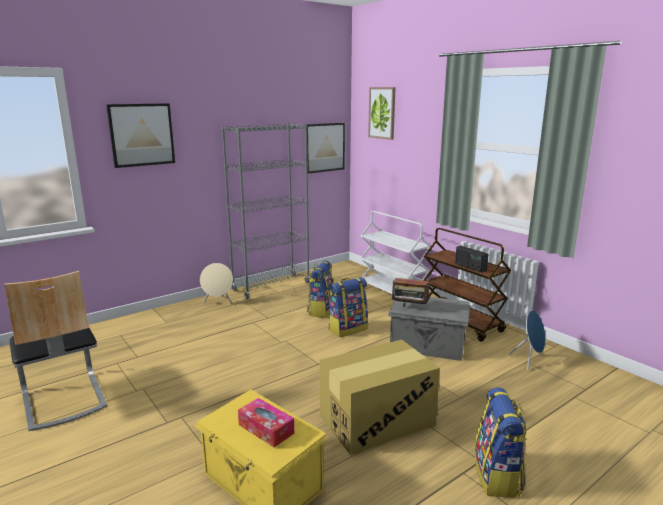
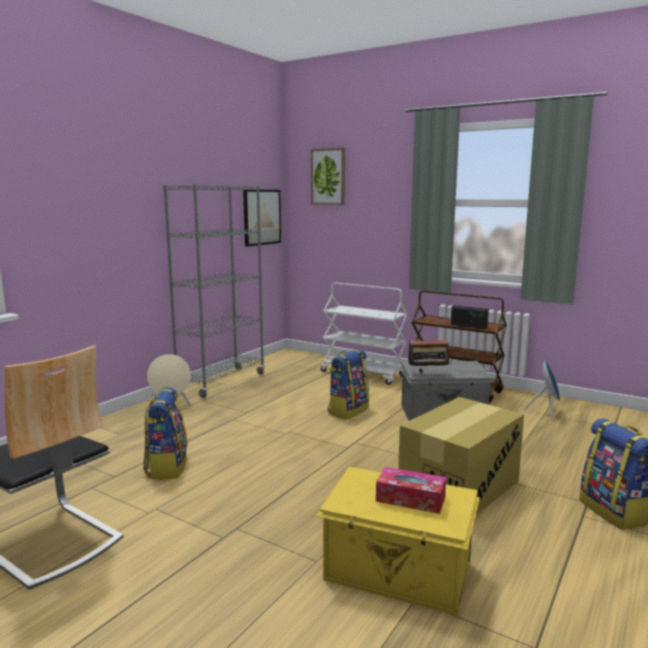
camera: 20 degrees left, 5 degrees down
picture [106,103,175,168] -> none
backpack [307,260,334,318] -> backpack moved to [143,387,188,480]

